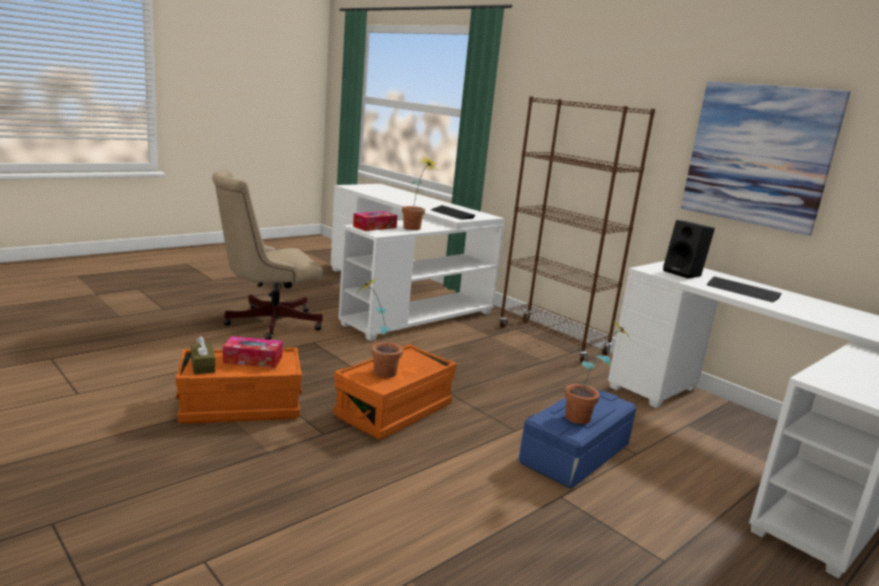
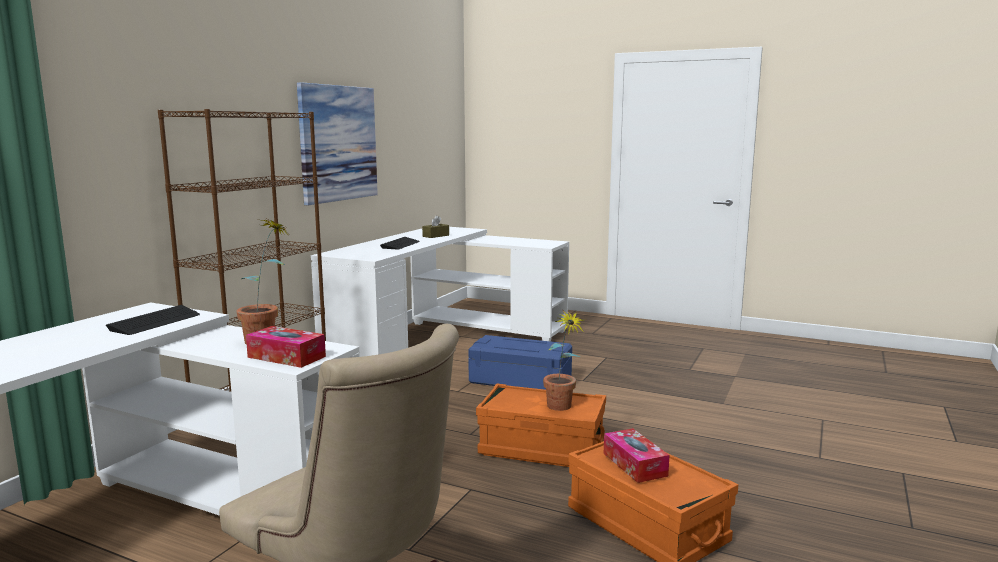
camera: 110 degrees left, 5 degrees down
brown tissue box [191,336,215,374] -> brown tissue box moved to [422,215,449,238]
potted plant [565,321,632,424] -> none
black speaker [663,220,715,279] -> none

